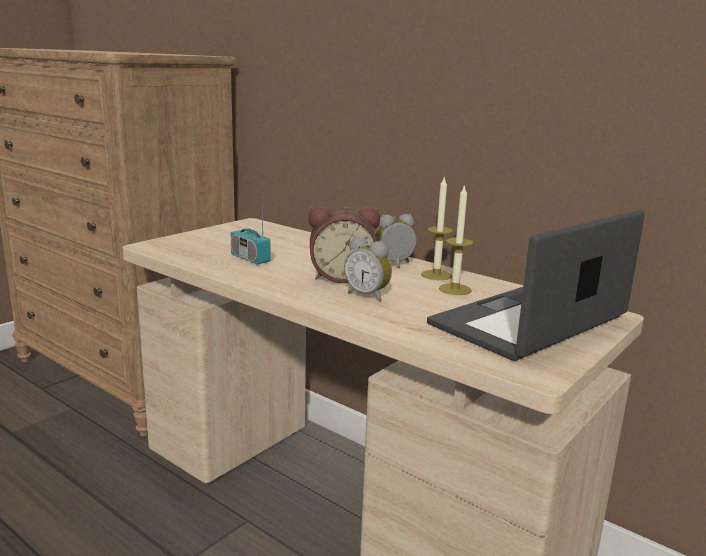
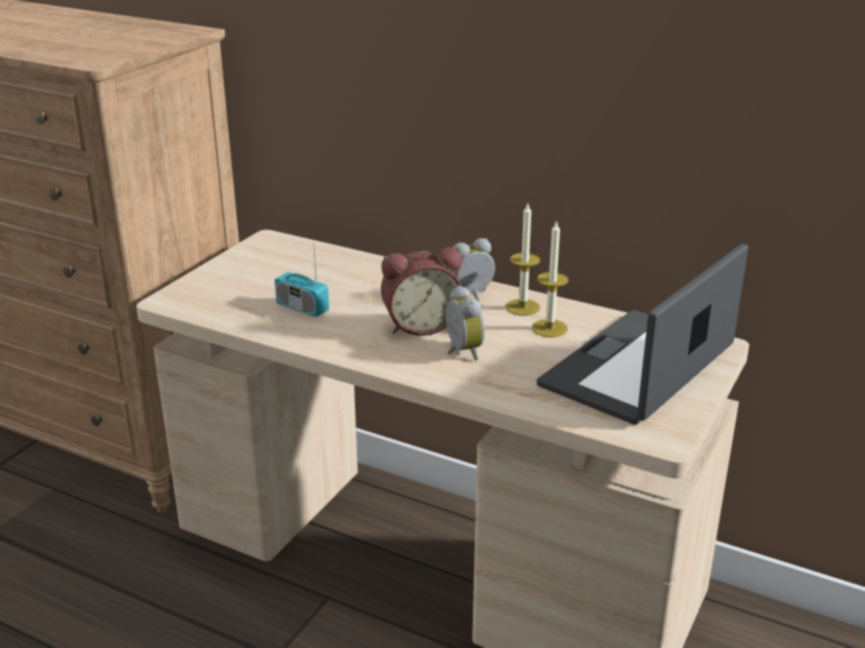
camera: 10 degrees left, 10 degrees up
alarm clock [344,237,392,302] -> alarm clock turned 135 degrees counterclockwise [446,285,485,360]

